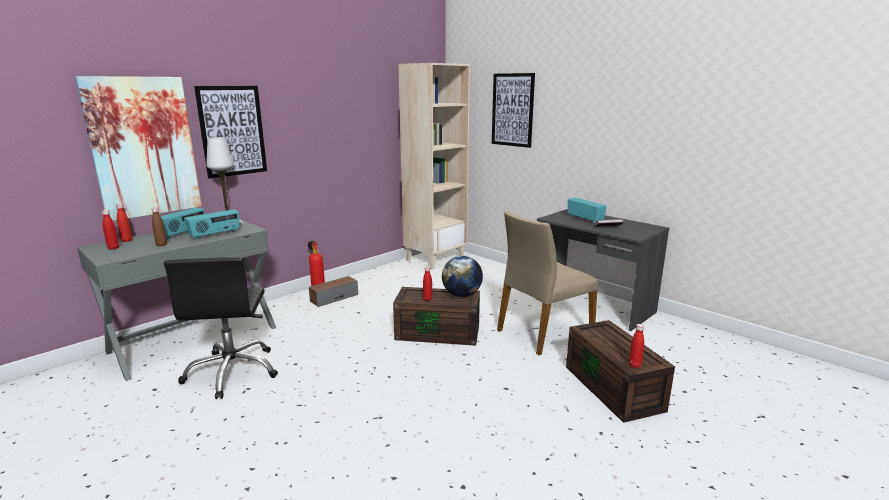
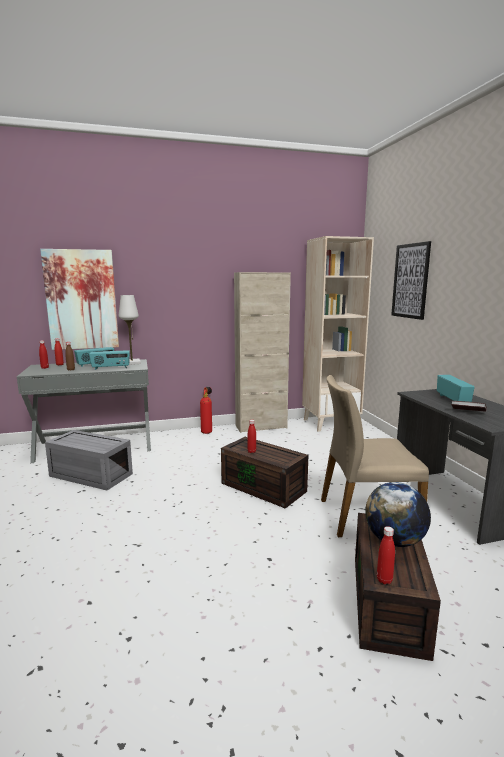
camera: 30 degrees right, 5 degrees down
black office chair [164,257,278,399] -> grey storage box [45,430,133,491]
picture [194,86,267,178] -> none
speaker [309,276,358,307] -> none
globe [442,256,483,297] -> globe moved to [365,482,431,547]
none -> beige cabinet [234,272,291,433]

